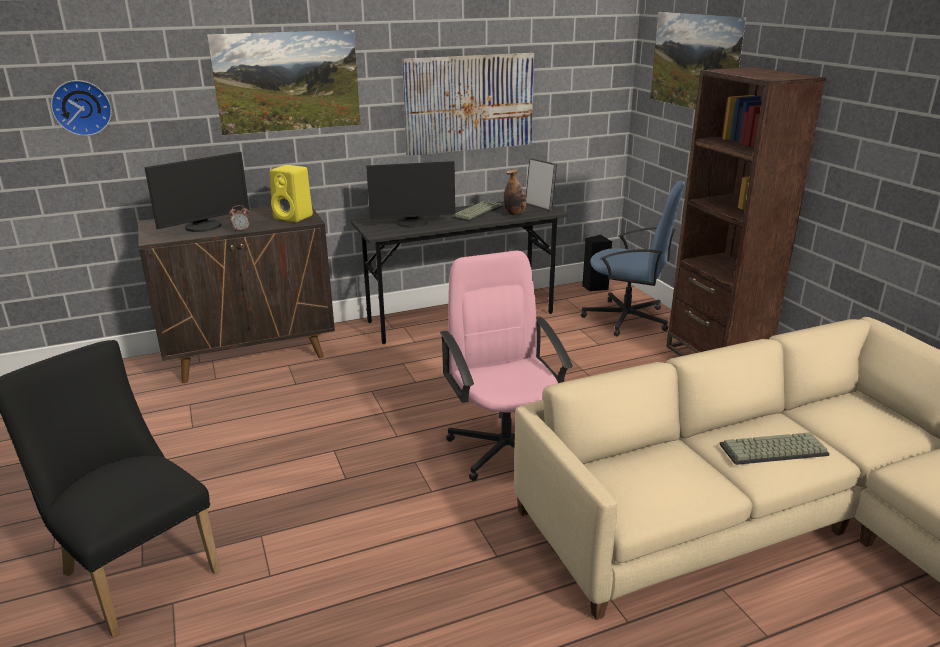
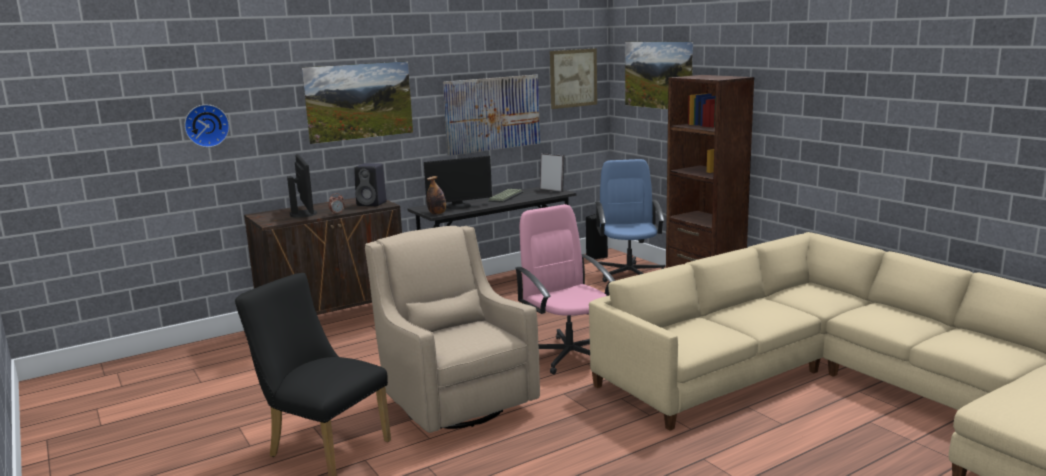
camera: 10 degrees left, 10 degrees down
monitor [144,152,249,232] -> monitor turned 60 degrees counterclockwise [287,154,317,218]
yellow speaker [270,165,313,222] -> black speaker [354,163,387,206]
bottle [504,169,526,215] -> bottle moved to [427,176,446,215]
blue office chair [581,181,685,336] -> blue office chair turned 105 degrees counterclockwise [595,159,665,282]
keyboard [719,432,830,465] -> none
none -> beige armchair [365,226,540,433]
none -> picture [550,48,597,109]

